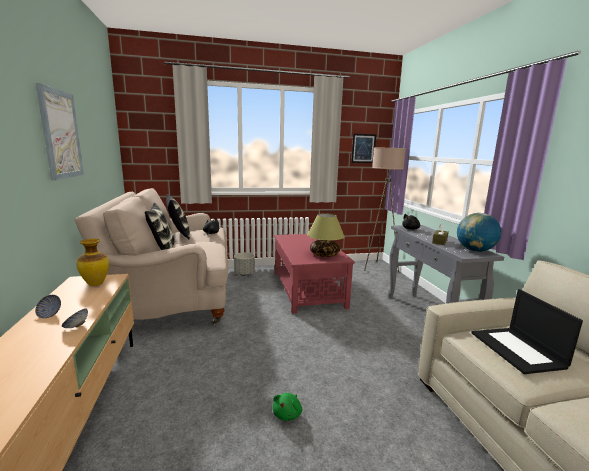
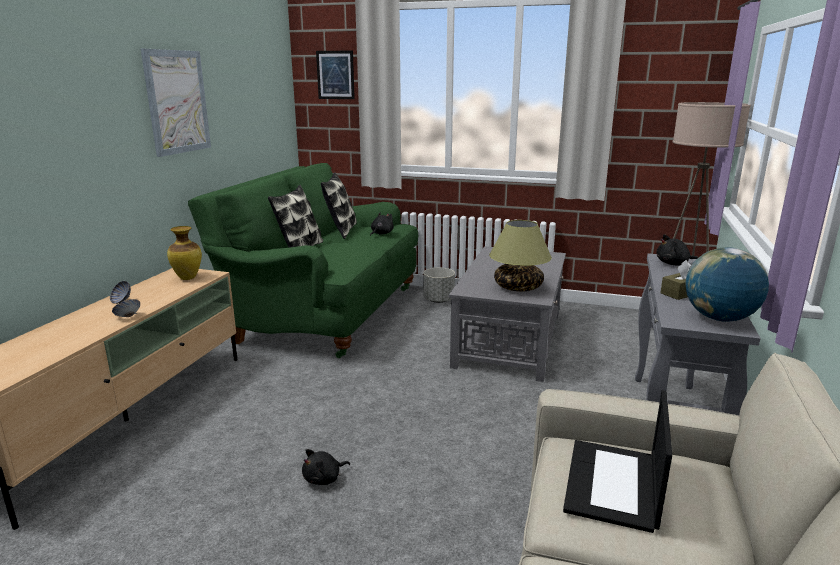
camera: 30 degrees right, 5 degrees up
beige sofa [74,188,228,325] -> green sofa [188,163,419,358]
green plush toy [273,393,302,421] -> black plush toy [302,449,350,485]
red coffee table [274,234,355,314] -> grey coffee table [449,246,566,382]
picture [351,134,376,163] -> picture moved to [316,50,355,99]

